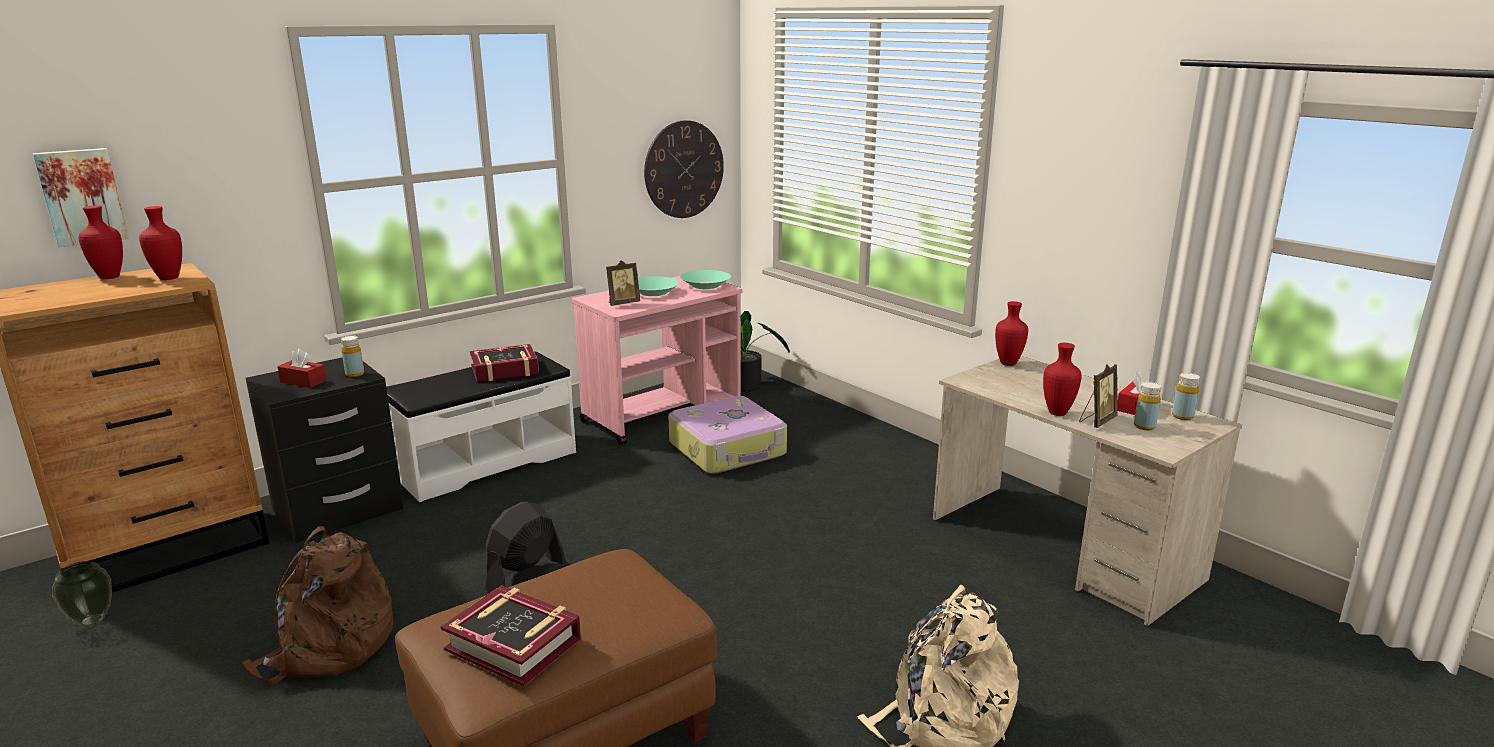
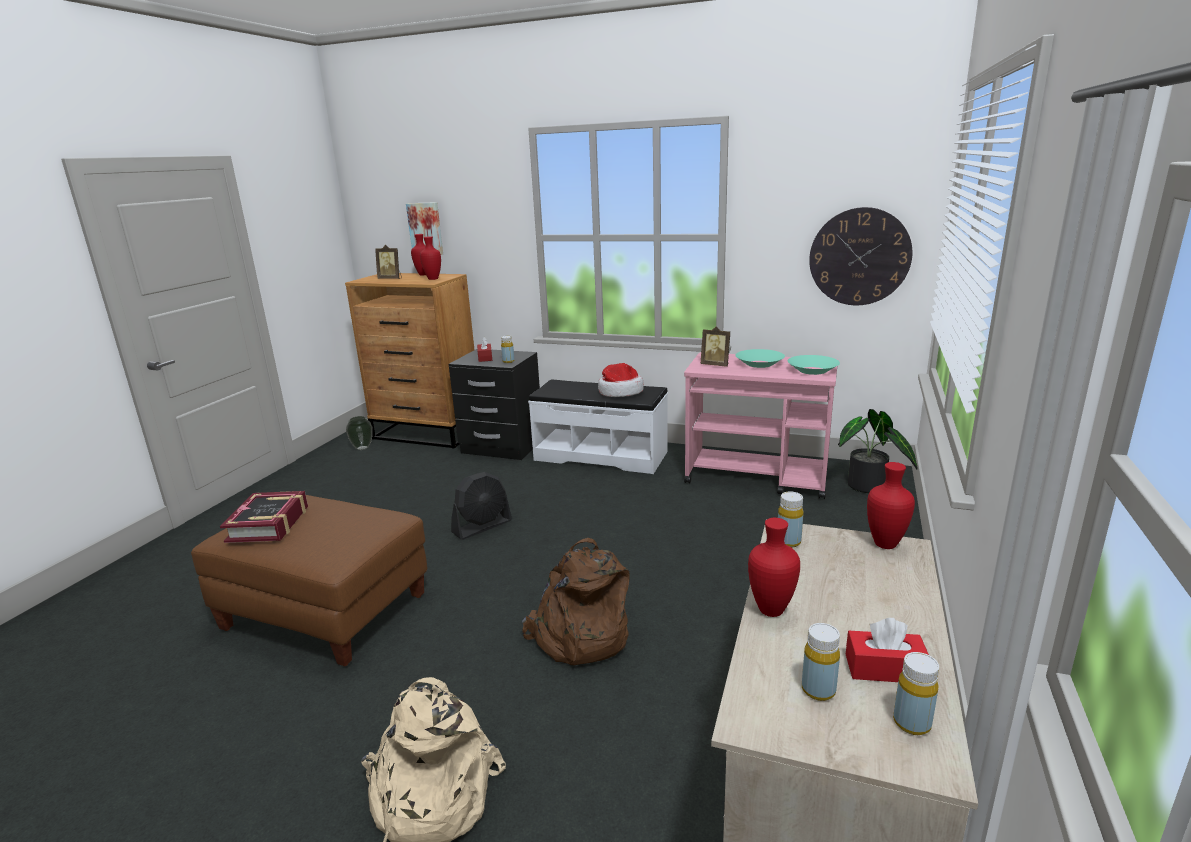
camera: 60 degrees right, 0 degrees up
brown backpack [242,526,393,685] -> brown backpack moved to [522,538,630,665]
book [470,344,539,382] -> hat [598,363,644,397]
black fan [485,501,566,592] -> black fan turned 135 degrees clockwise [451,472,512,540]
suitcase [669,396,787,474] -> none
picture frame [1079,364,1118,428] -> picture frame moved to [375,245,402,279]
none -> yellow bottle [778,492,804,547]

